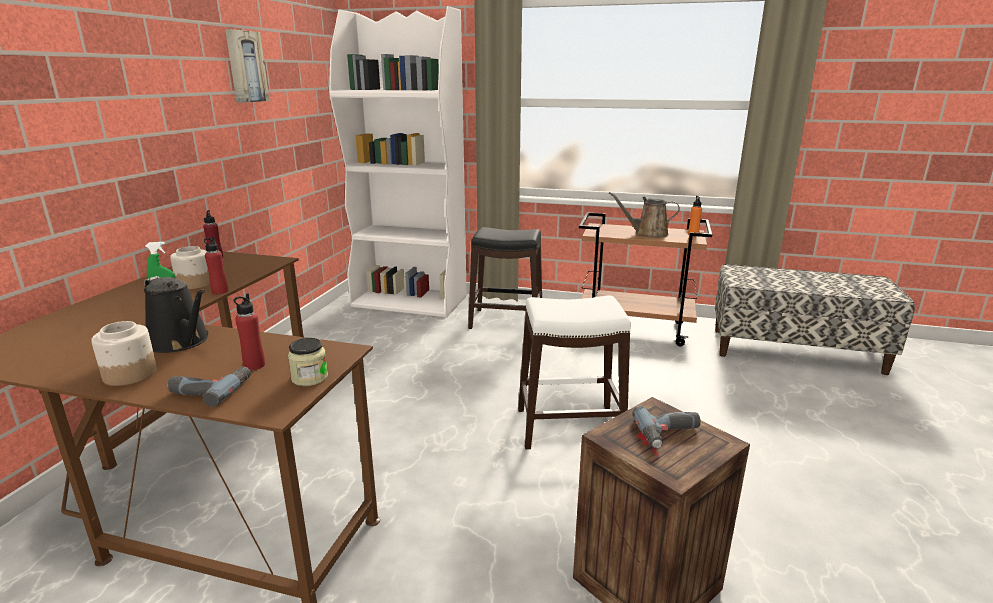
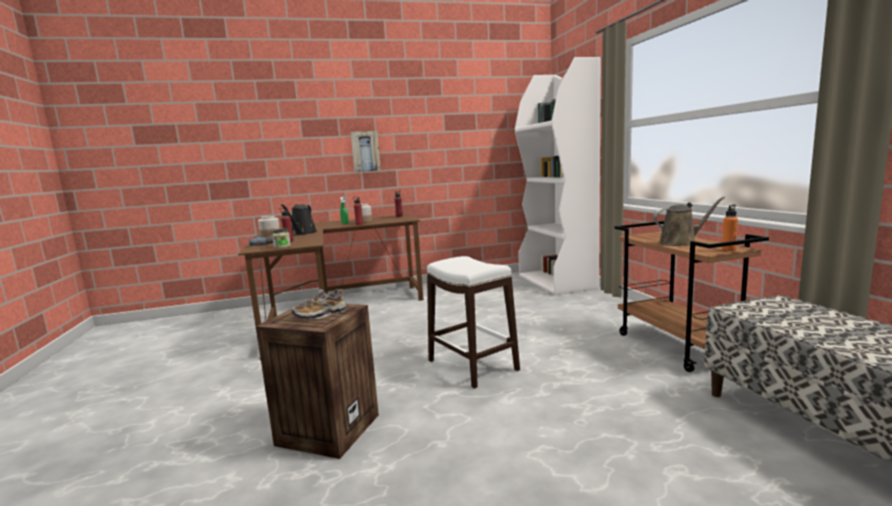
camera: 60 degrees right, 10 degrees down
picture [225,29,270,103] -> picture moved to [351,131,381,172]
black stool [468,227,542,329] -> none
brown watering can [609,192,680,238] -> brown watering can turned 105 degrees clockwise [653,197,725,246]
power drill [632,406,701,448] -> shoe [291,289,346,319]

